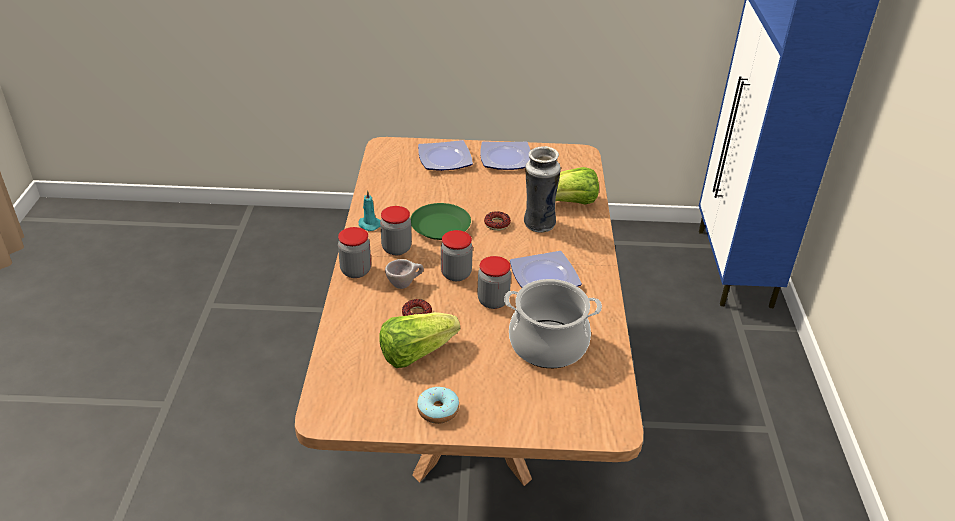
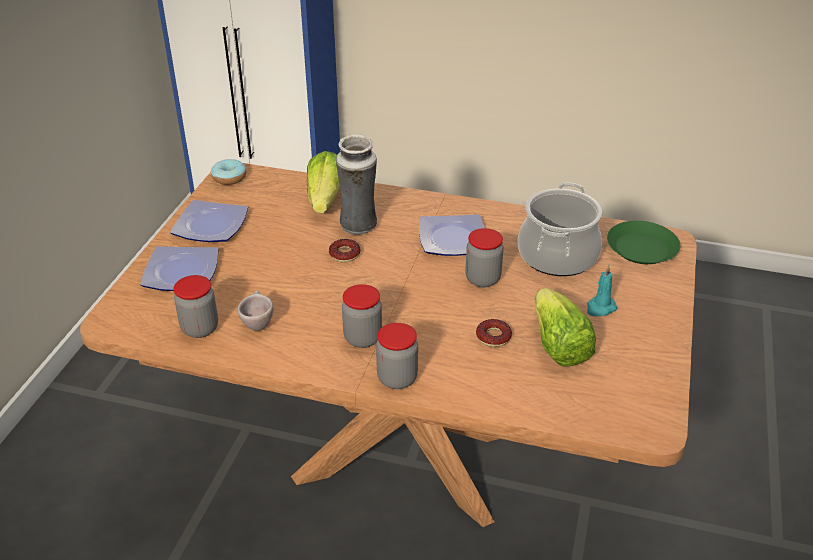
camera: 75 degrees left, 0 degrees up
turquoise candle [359,190,381,231] -> turquoise candle moved to [587,265,617,316]
beige cup [385,259,424,289] -> beige cup moved to [238,290,273,331]
green plate [410,203,471,240] -> green plate moved to [607,221,680,264]
donut [417,387,459,424] -> donut moved to [211,159,246,185]
jar [441,230,473,281] -> jar moved to [174,275,218,338]

